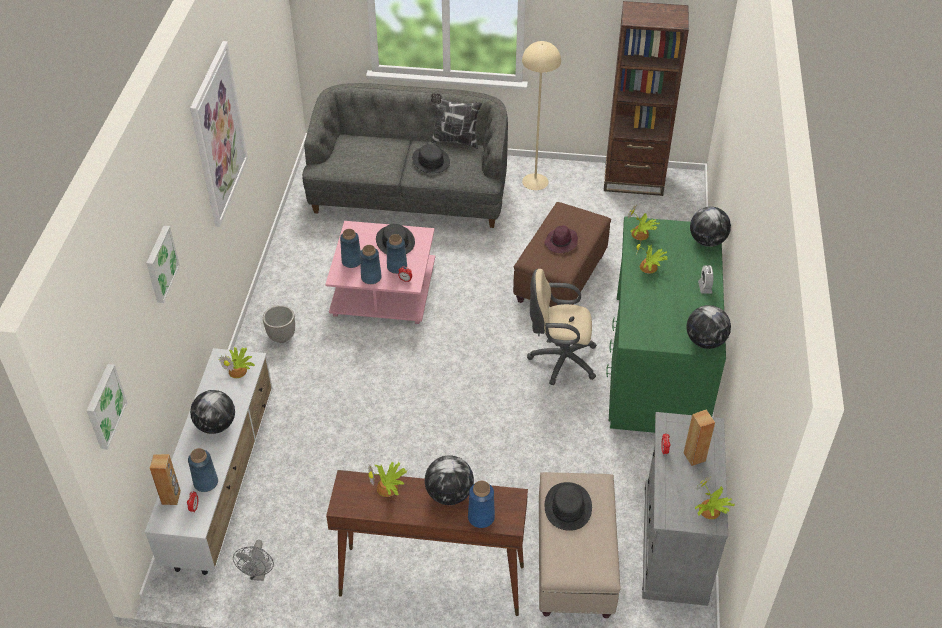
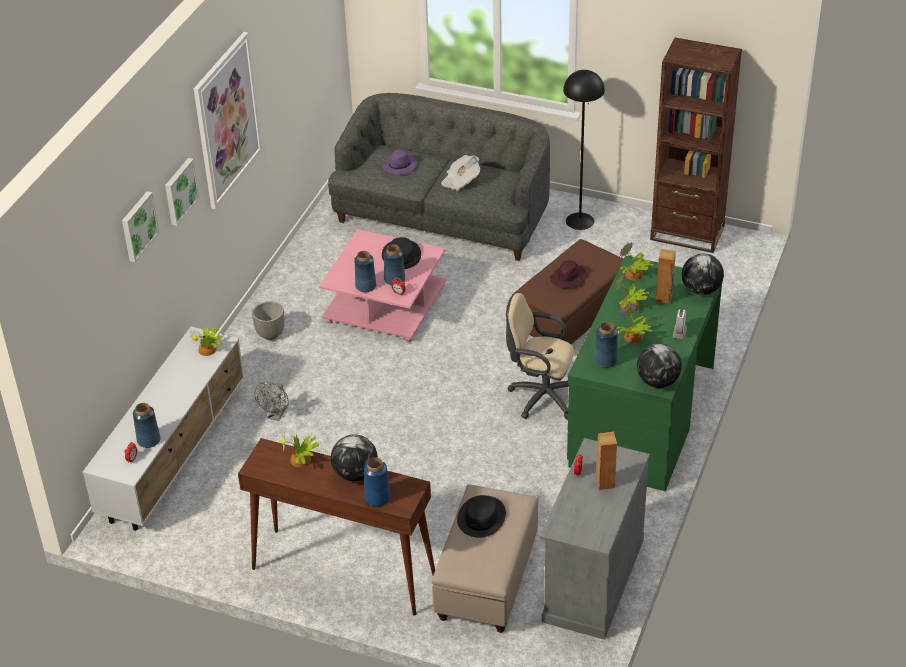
camera: 15 degrees right, 5 degrees down
picture [86,364,127,449] -> picture moved to [165,158,199,226]
brown speaker [150,454,181,505] -> brown speaker moved to [656,249,676,304]
globe [190,390,235,434] -> none
grey fan [233,540,274,581] -> grey fan moved to [254,382,289,421]
blue vase [340,229,361,268] -> blue vase moved to [594,322,618,368]
black hat [412,144,450,174] -> newspaper [441,155,480,191]
pillow [431,93,482,149] -> none
beige floor lamp [522,41,561,190] -> black floor lamp [563,70,605,230]
potted plant [695,476,735,519] -> potted plant moved to [617,303,652,343]
none -> purple hat [382,149,417,175]

